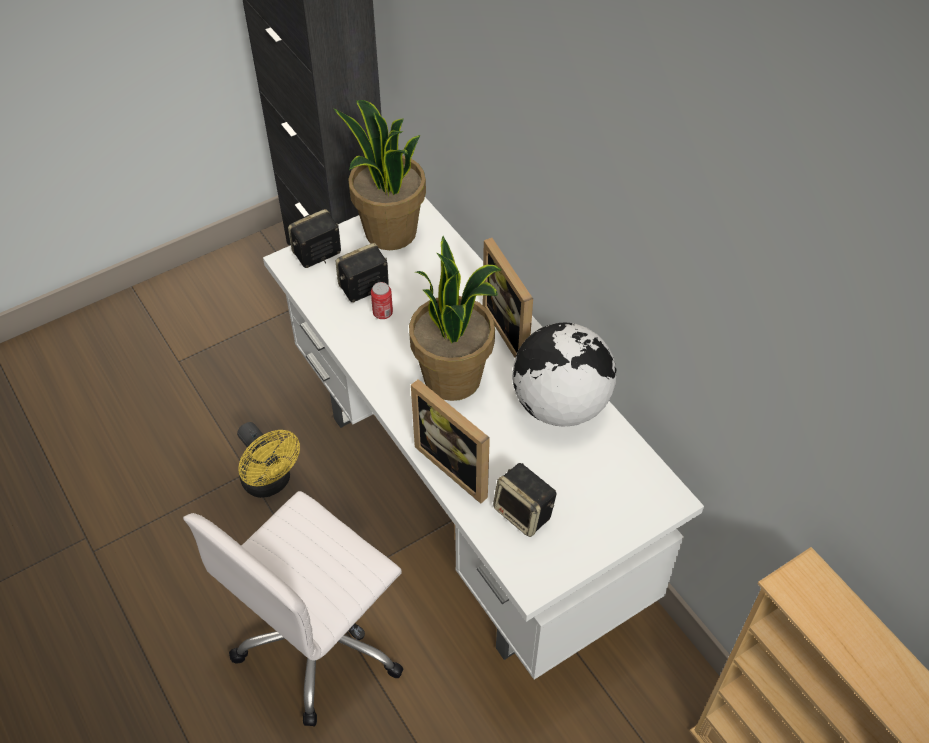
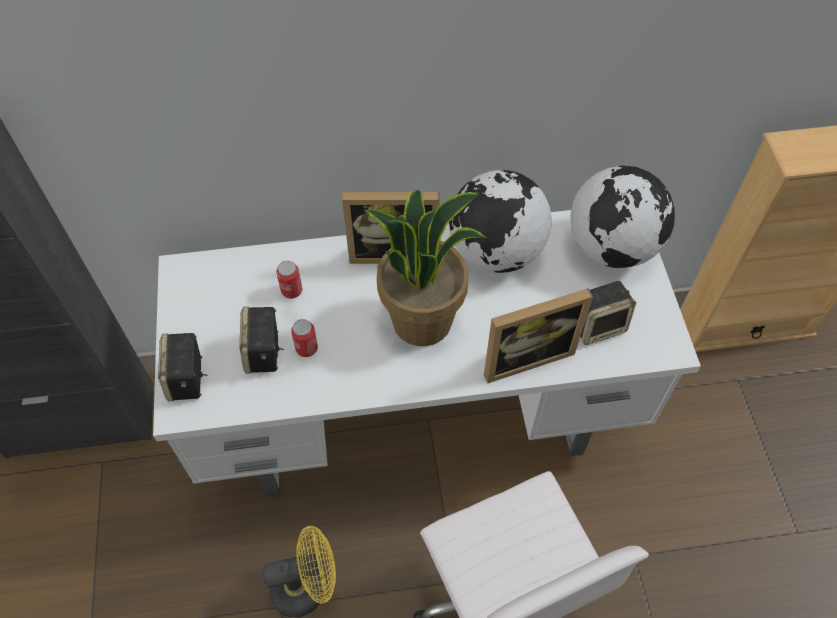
camera: 65 degrees left, 5 degrees up
potted plant [334,100,426,250] -> none
none -> can [276,261,302,299]
none -> globe [570,166,675,268]

